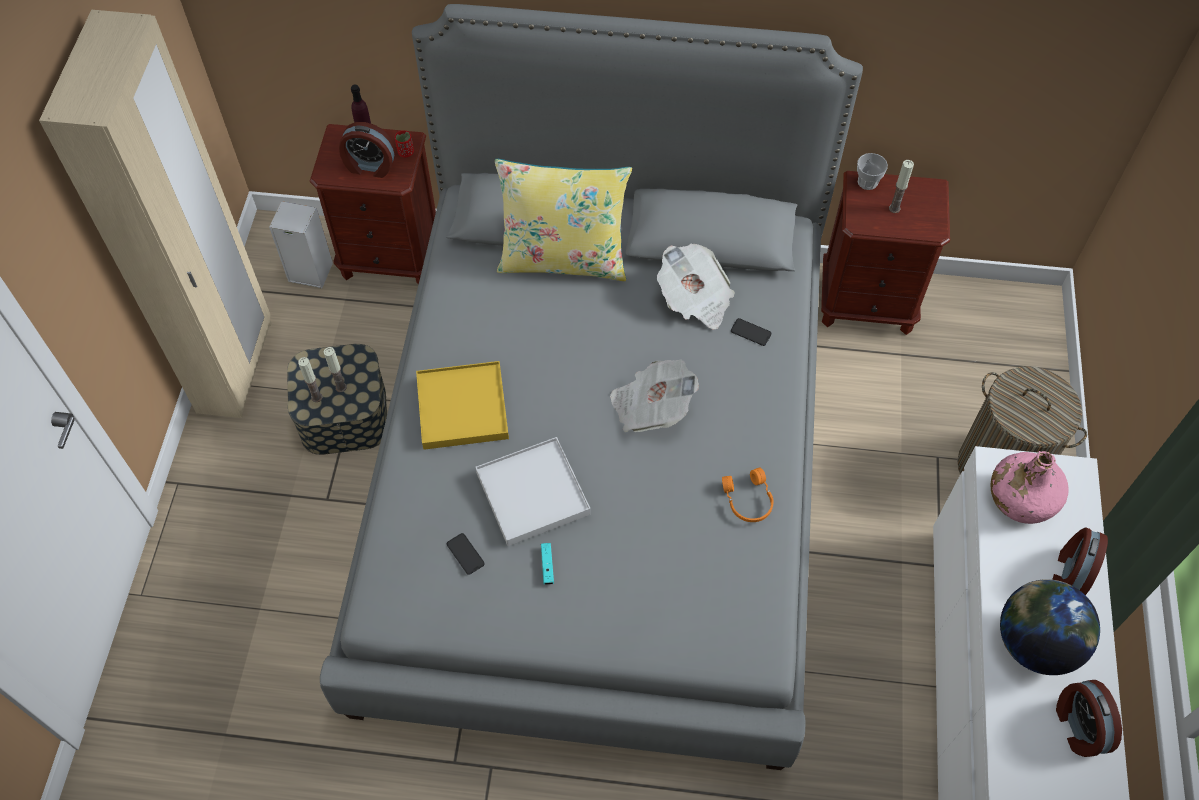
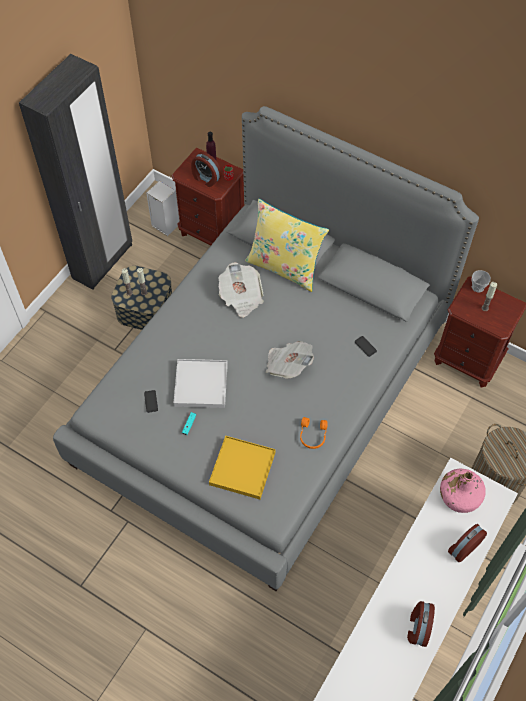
camera: 25 degrees right, 0 degrees up
beige wardrobe [39,10,271,418] -> black wardrobe [19,54,132,290]
yellow tray [416,361,509,450] -> yellow tray moved to [209,436,276,500]
newspaper [657,244,735,330] -> newspaper moved to [218,262,264,318]
globe [1000,579,1100,675] -> none

